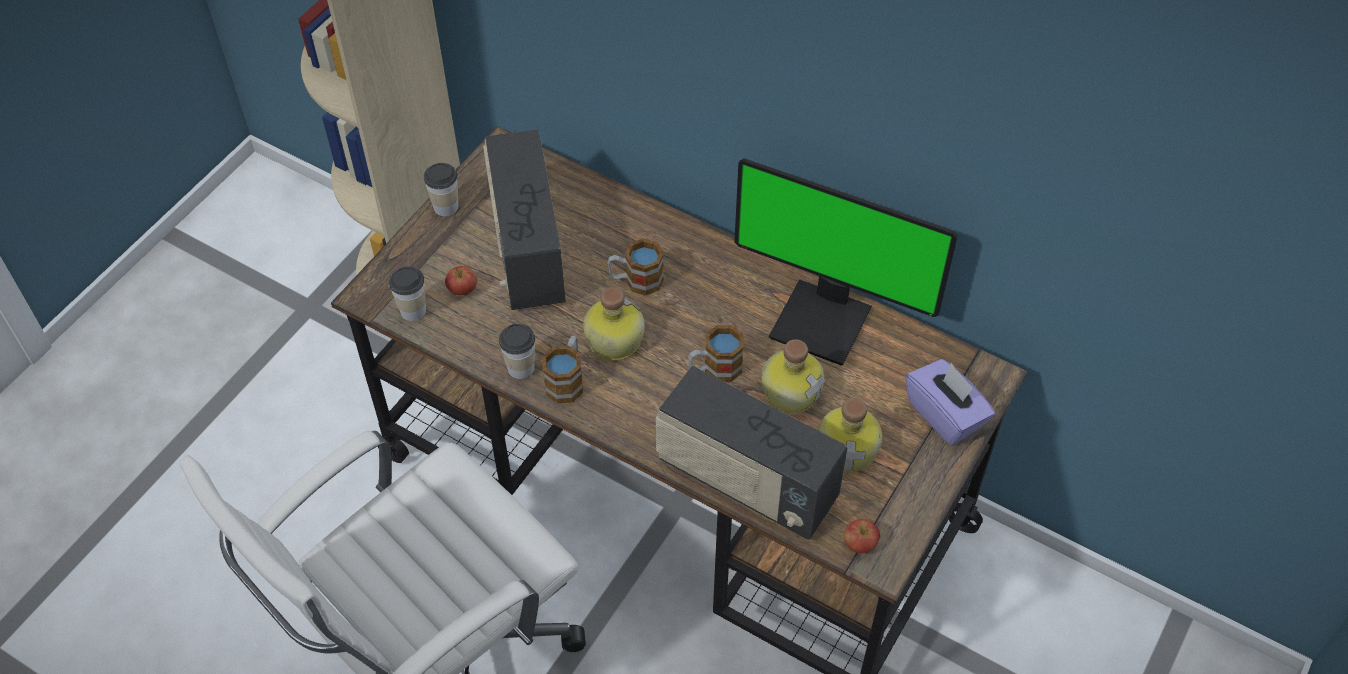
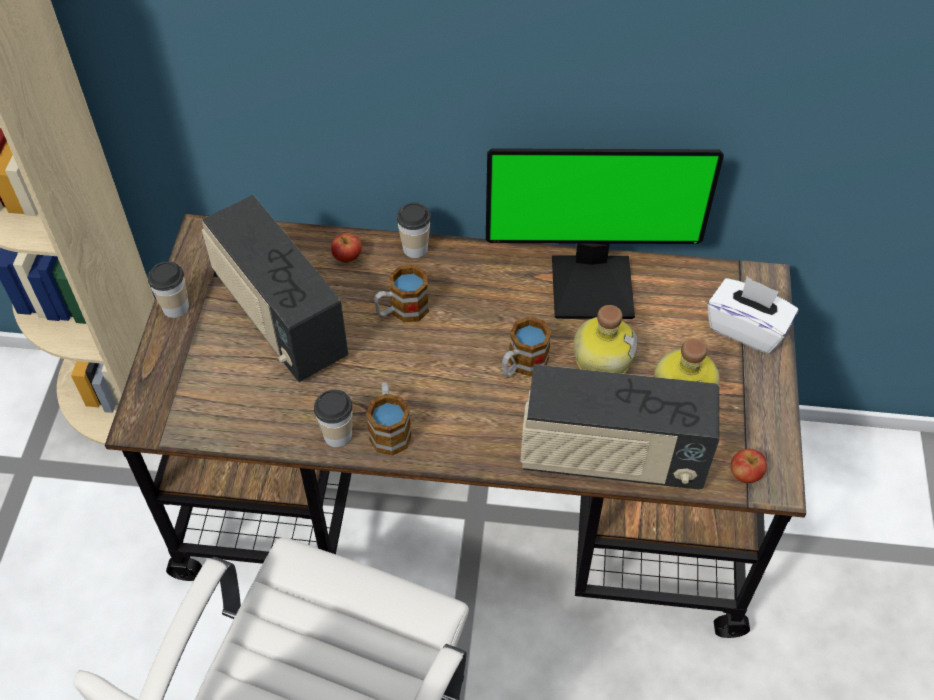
camera: 25 degrees left, 0 degrees up
cup [389,266,426,321] -> cup moved to [397,202,431,258]
apple [445,266,477,295] -> apple moved to [331,233,362,263]
bottle [583,287,645,360] -> none
purple tissue box [906,359,995,446] -> white tissue box [707,277,798,354]

